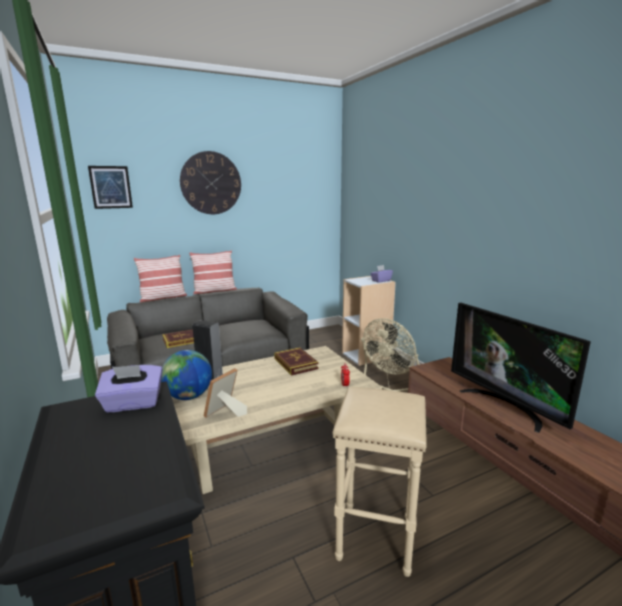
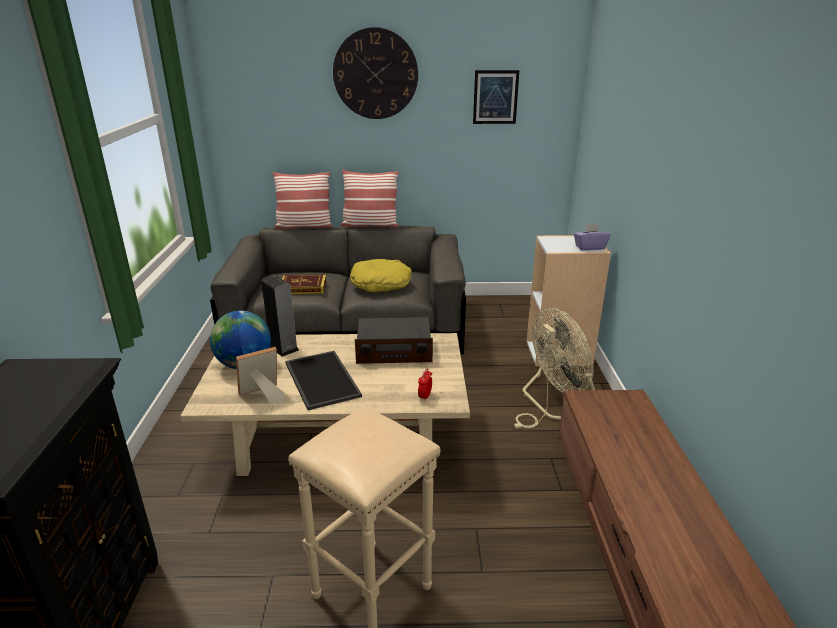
camera: 25 degrees right, 10 degrees up
picture [88,166,133,209] -> picture moved to [473,70,519,124]
purple tissue box [95,365,163,412] -> none
book [274,347,319,375] -> radio [355,317,433,364]
television [451,303,591,433] -> none
none -> tray [285,351,362,410]
none -> yellow pillow [350,259,412,292]

